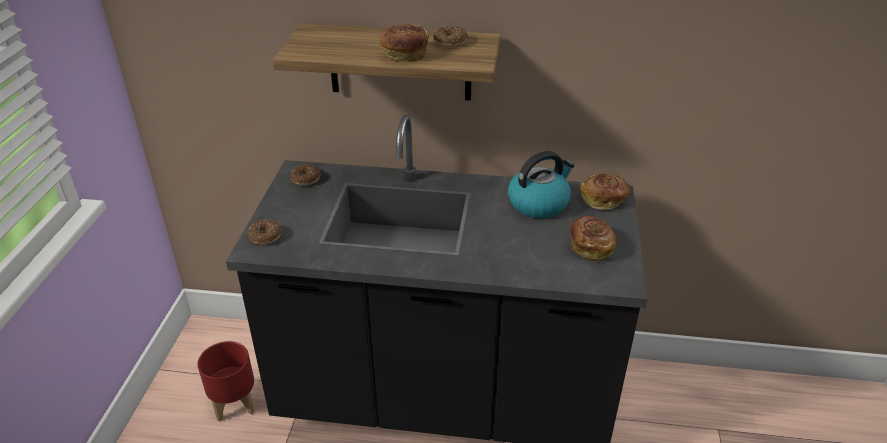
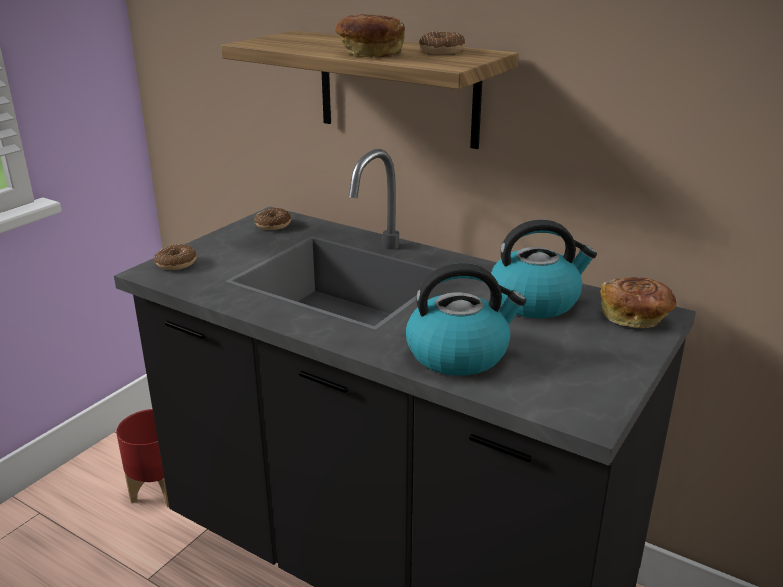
camera: 25 degrees right, 10 degrees down
bread [570,216,616,262] -> none
none -> kettle [406,263,526,376]

